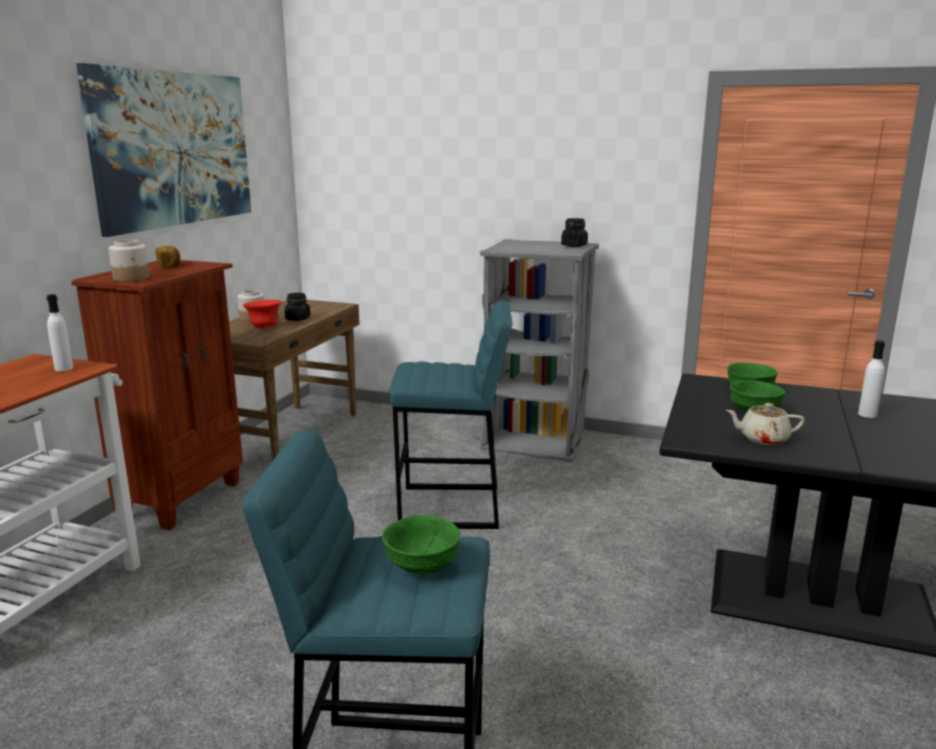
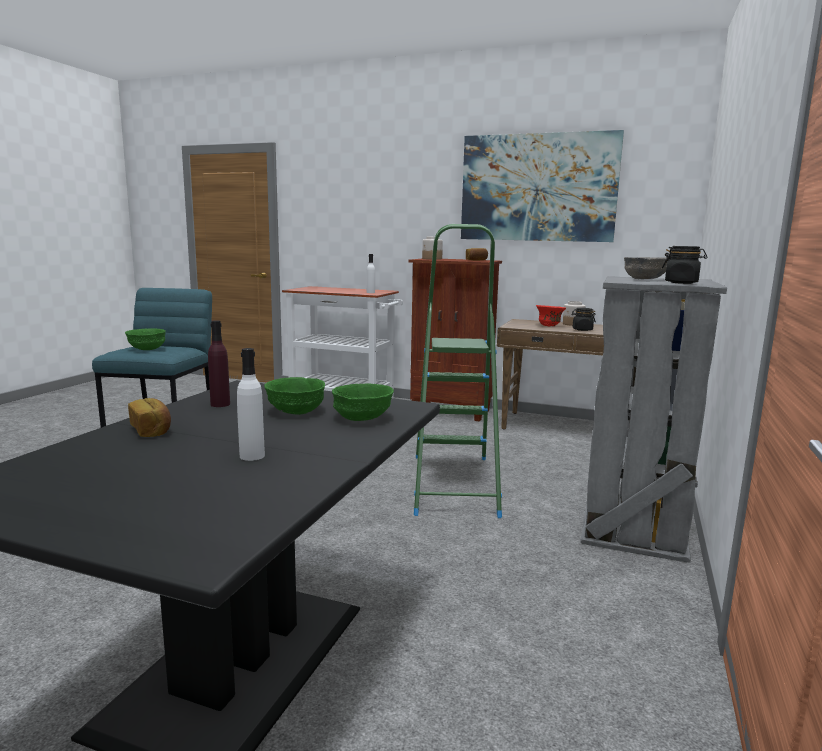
camera: 90 degrees right, 5 degrees down
turquoise stool [389,300,512,529] -> green step ladder [414,224,502,518]
beige teapot [726,403,805,445] -> purple bottle [208,320,230,407]
none -> bread [128,398,171,437]
none -> grey bowl [624,257,668,279]

